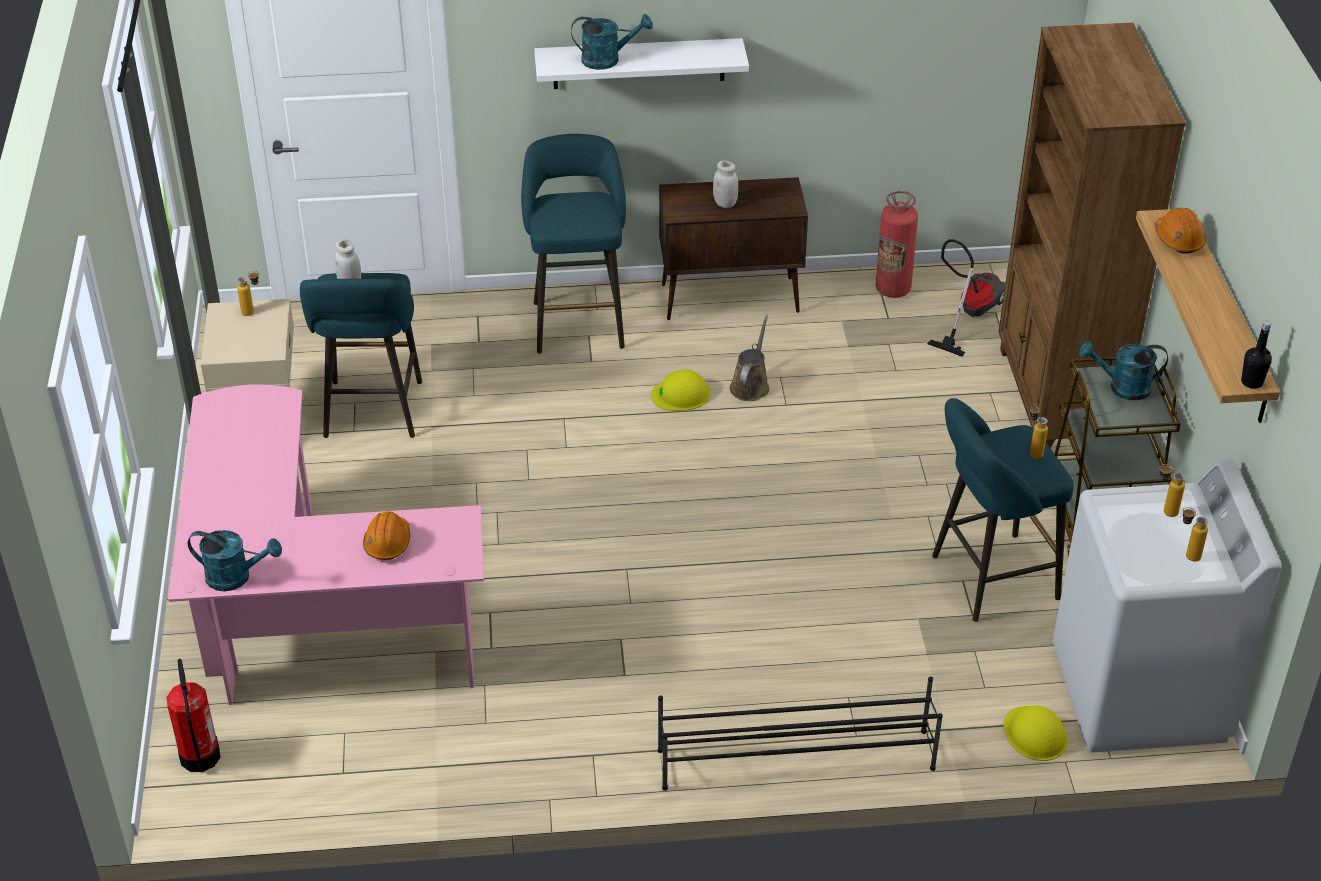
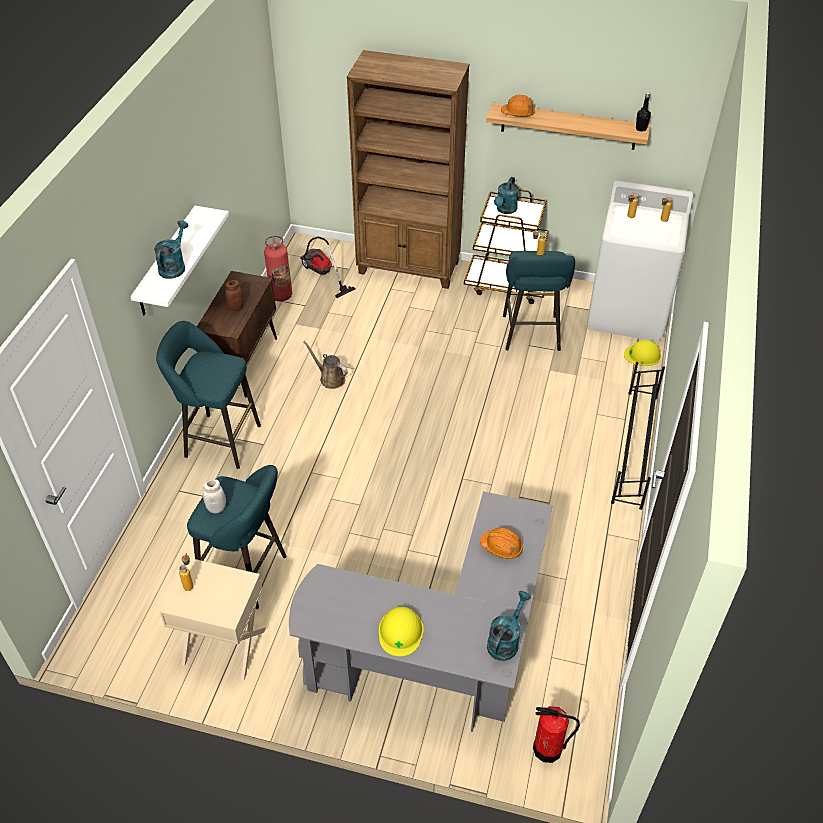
camera: 70 degrees left, 5 degrees up
pink desk [168,384,484,705] -> grey desk [289,491,552,732]
yellow hard hat [651,369,711,411] -> yellow hard hat moved to [379,607,423,657]
white jar [713,160,738,208] -> brown jar [225,280,244,311]

